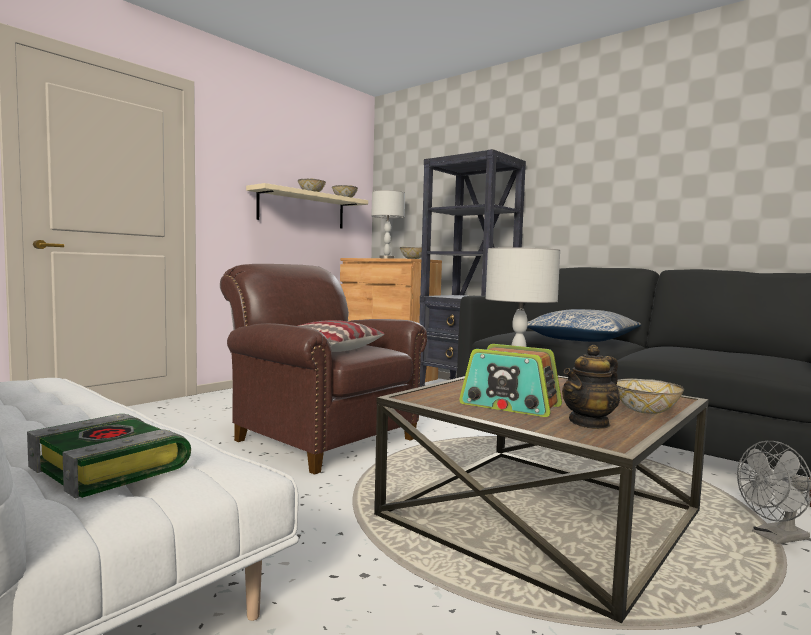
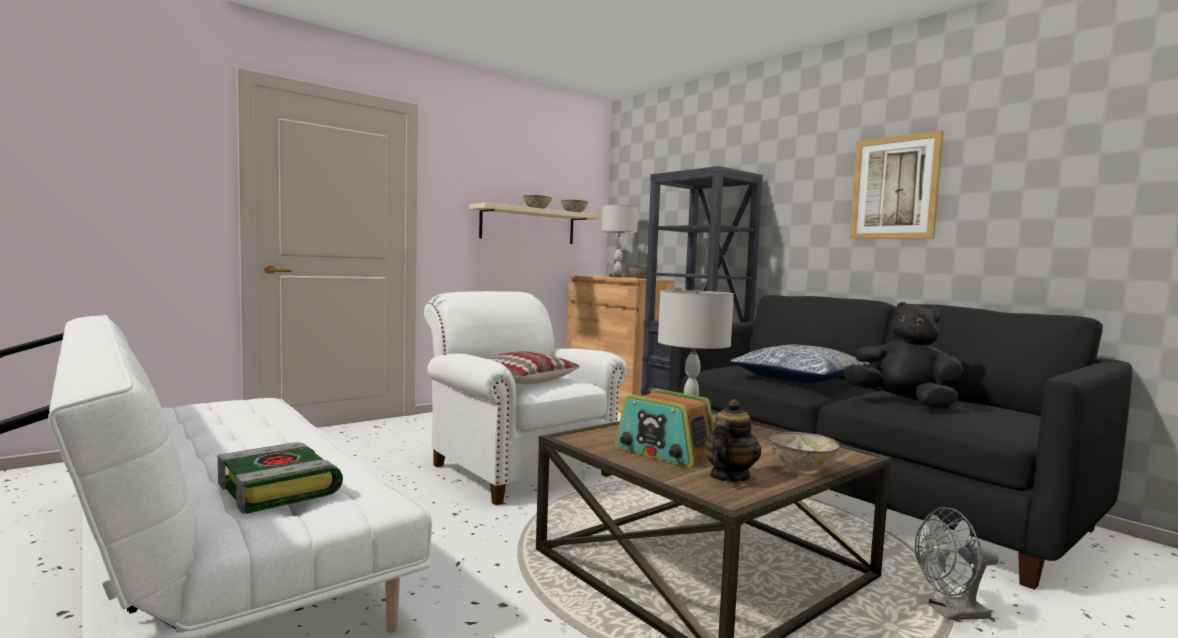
camera: 10 degrees right, 0 degrees up
brown armchair [220,264,427,475] -> white armchair [424,291,627,505]
teapot [562,345,620,429] -> teapot turned 150 degrees clockwise [703,399,761,482]
none -> black plush toy [843,302,963,409]
none -> picture [850,130,944,239]

